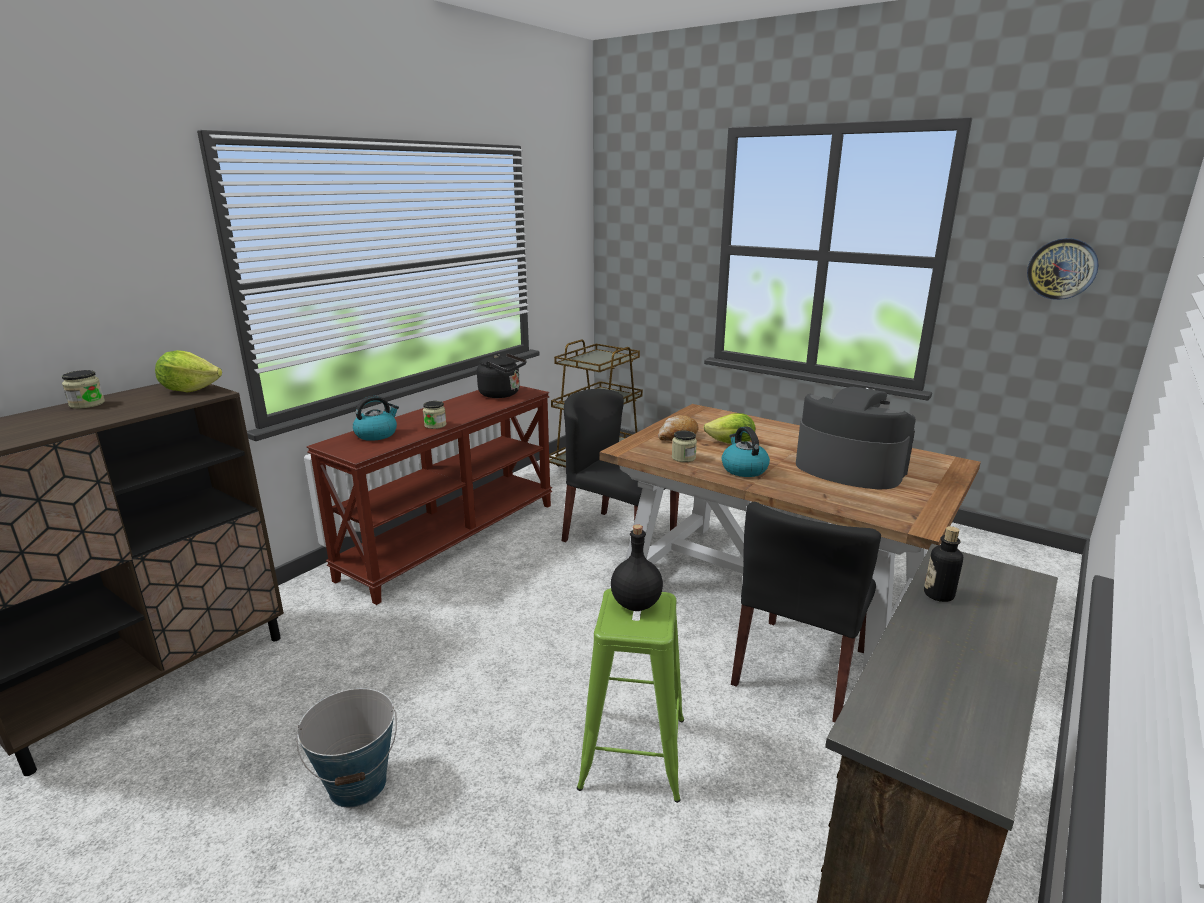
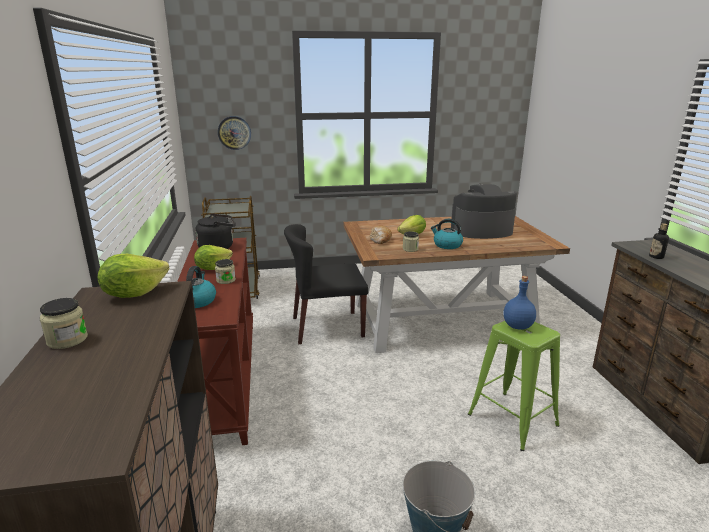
camera: 45 degrees left, 0 degrees up
black bottle [611,524,663,611] -> blue bottle [503,276,536,330]
black chair [731,502,881,723] -> none
wall clock [1027,238,1099,300] -> wall clock moved to [218,116,251,150]
none -> lettuce [194,245,233,270]

